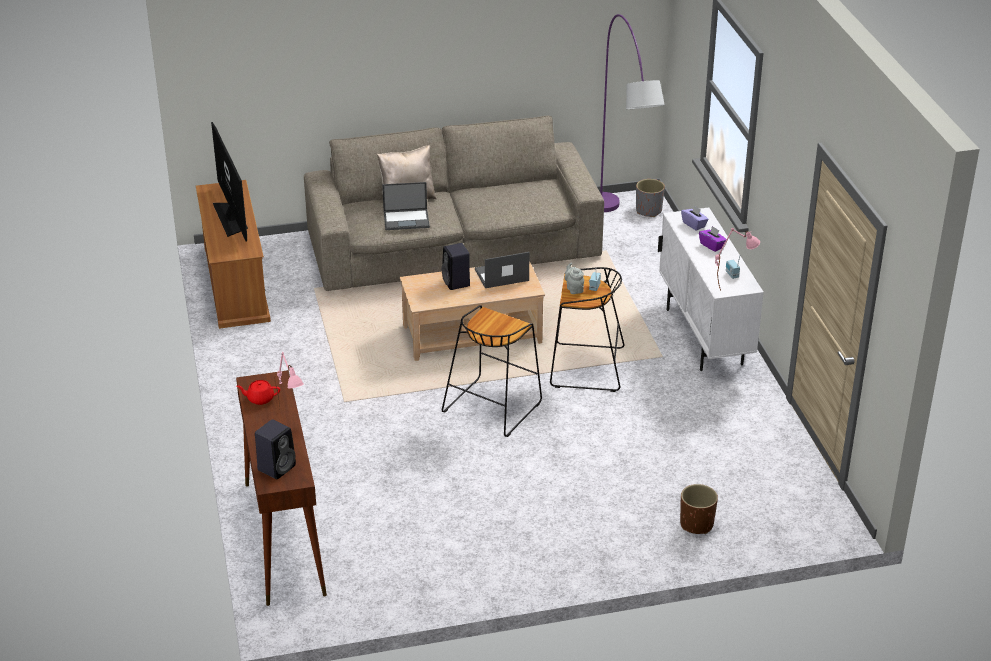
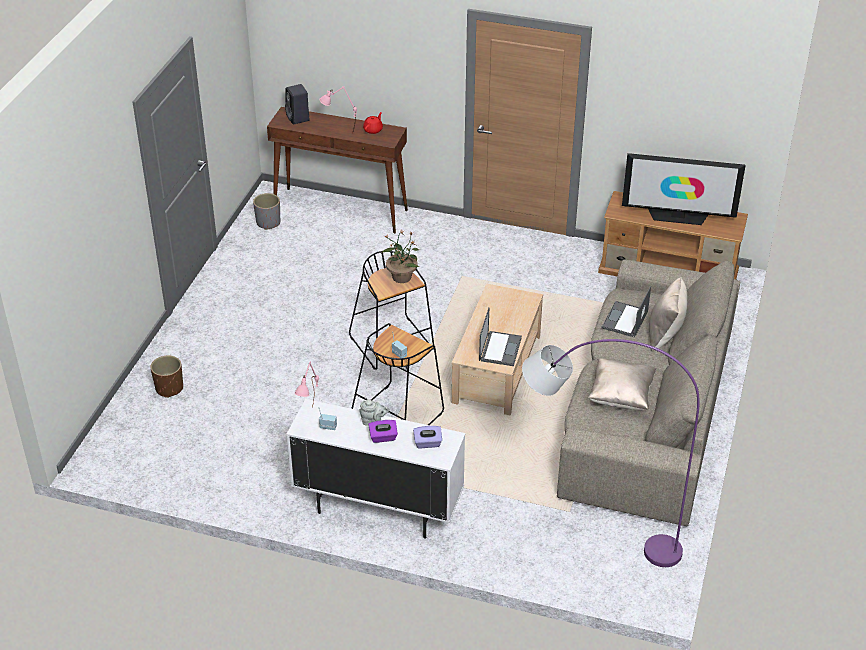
camera: 120 degrees right, 5 degrees up
black speaker [442,243,470,290] -> none
grey teapot [564,263,584,294] -> grey teapot moved to [360,400,390,426]
grey planter [636,179,665,217] -> grey planter moved to [253,193,280,230]
none -> potted plant [382,230,419,283]
none -> beige pillow [588,358,657,410]

